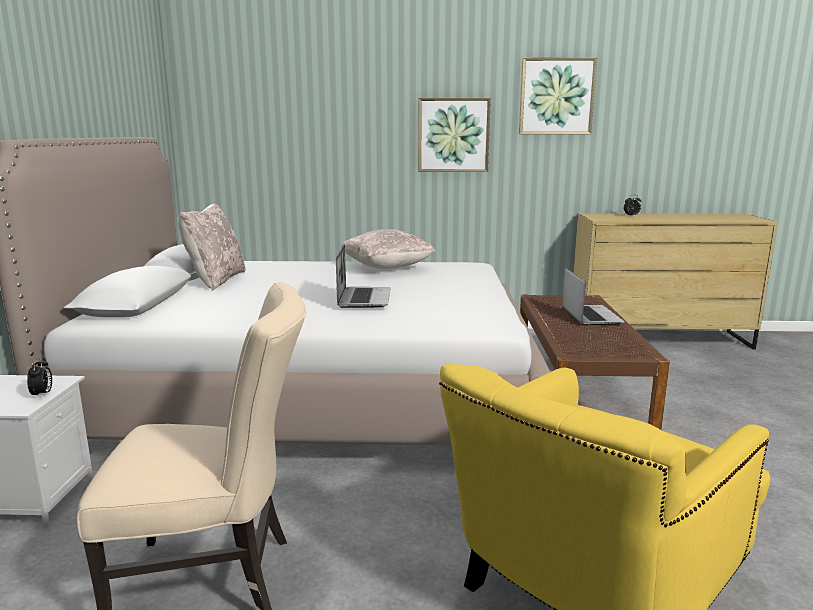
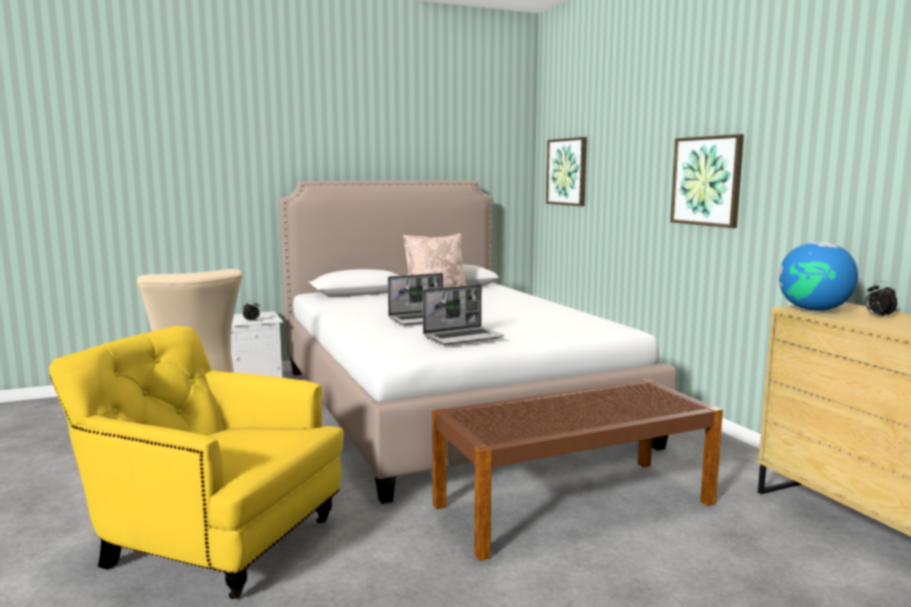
camera: 65 degrees right, 5 degrees down
beige pillow [341,229,436,269] -> none
picture [519,57,597,134] -> picture moved to [546,137,587,206]
laptop [563,268,625,325] -> laptop moved to [423,285,504,345]
none -> globe [779,242,858,311]

